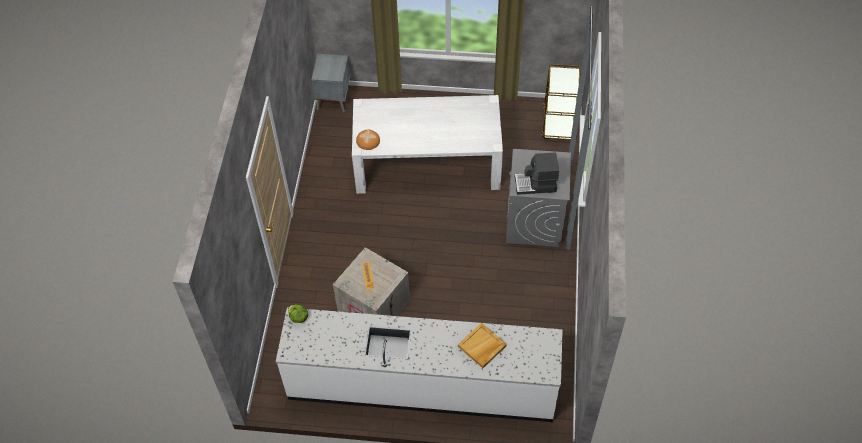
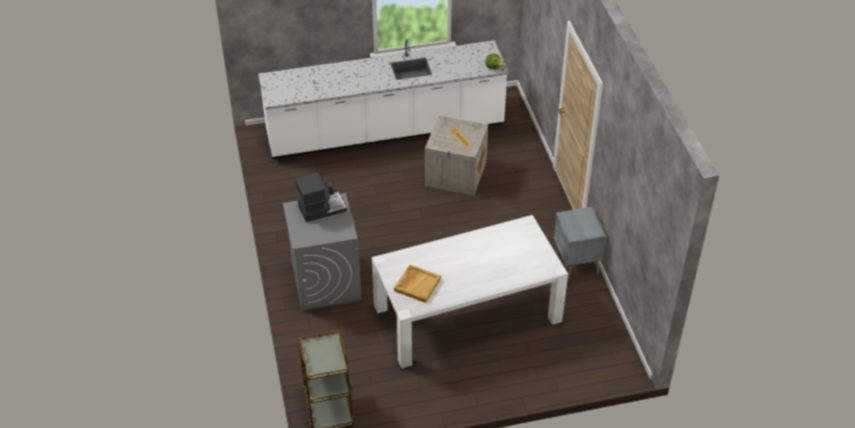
camera: 160 degrees right, 10 degrees down
grey nightstand [311,54,350,112] -> grey nightstand moved to [554,207,606,279]
bread [356,130,380,150] -> none
beige tray [458,323,507,368] -> beige tray moved to [394,265,441,303]

